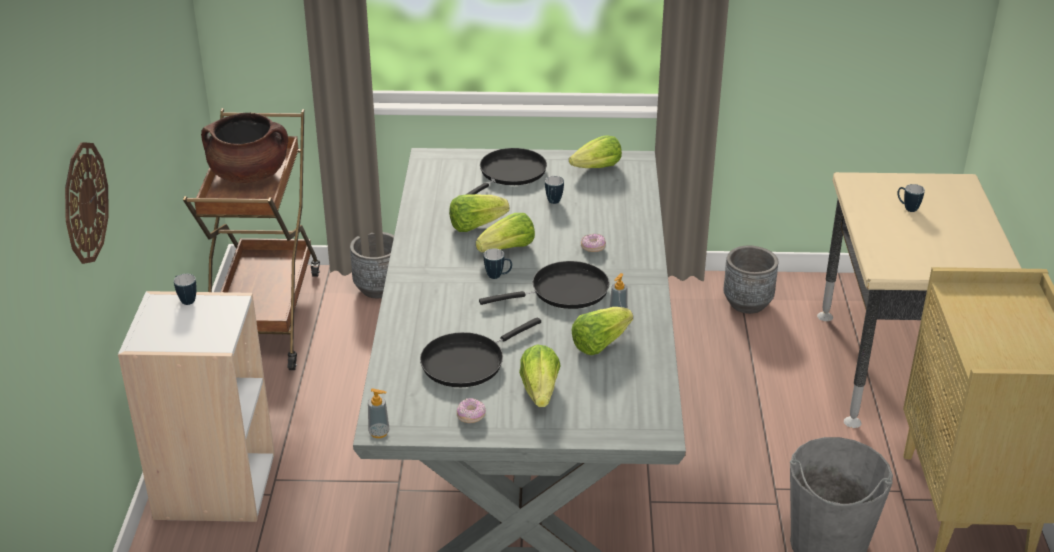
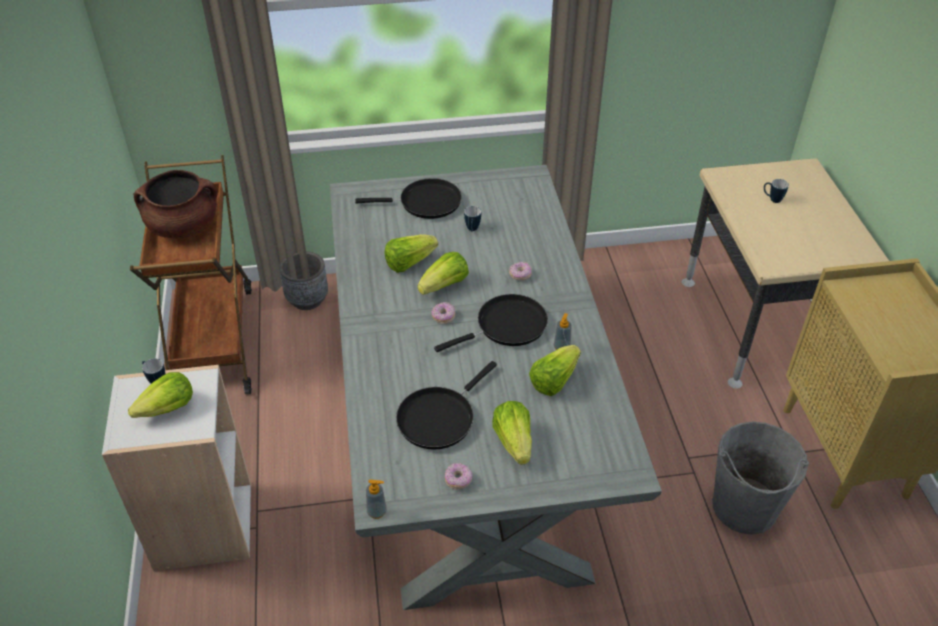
camera: 10 degrees left, 10 degrees up
wall clock [65,142,109,264] -> none
black frying pan [465,148,547,195] -> black frying pan turned 60 degrees clockwise [355,178,462,219]
mug [484,248,512,279] -> donut [432,302,455,324]
lettuce [569,135,622,168] -> lettuce moved to [128,372,193,418]
grey planter [723,245,778,314] -> none

